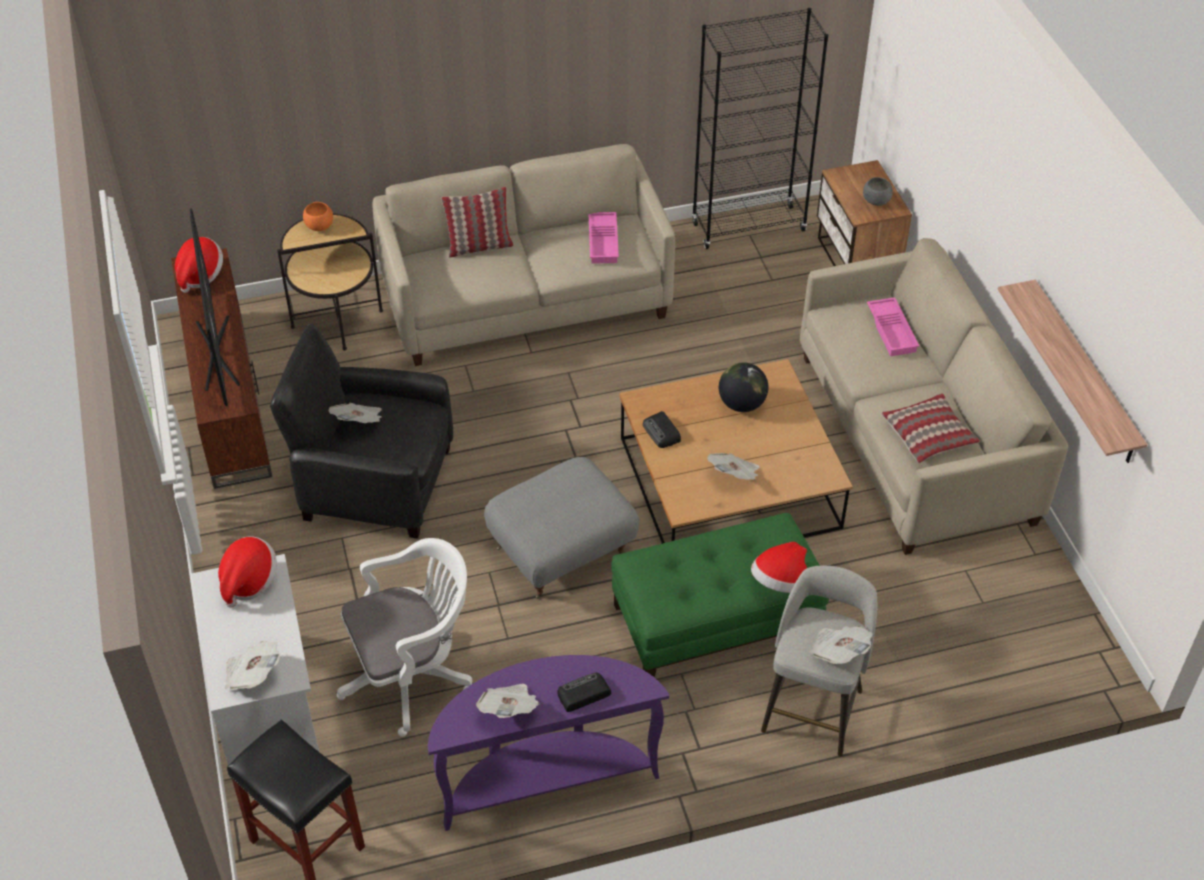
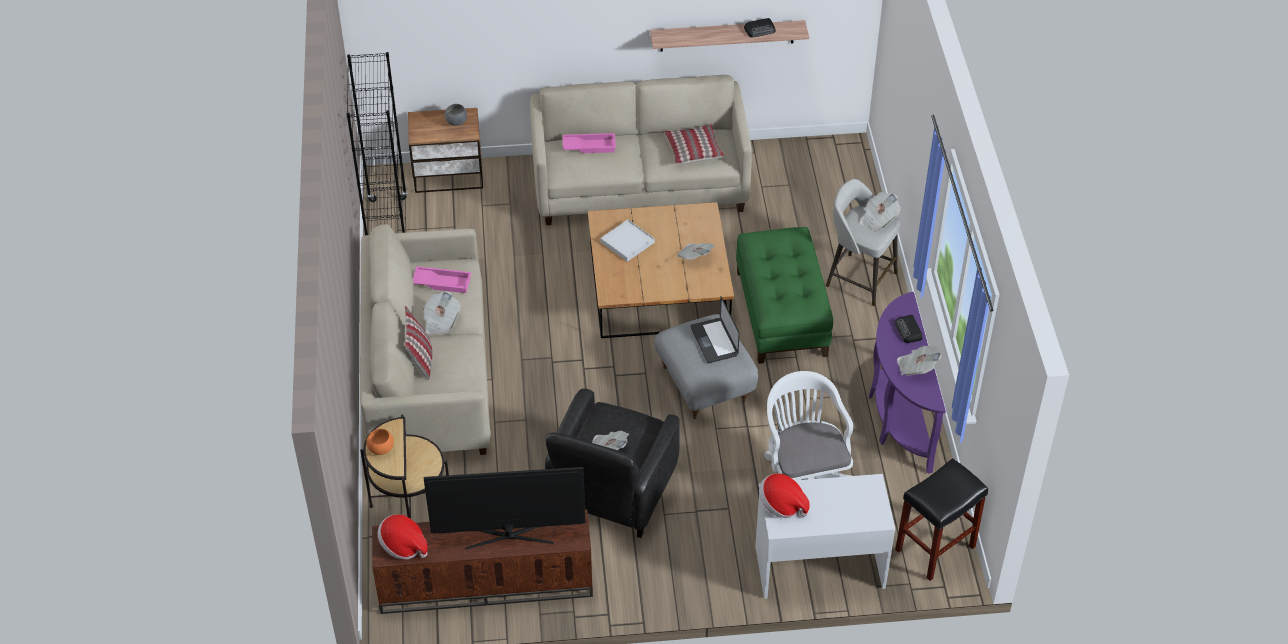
camera: 80 degrees left, 0 degrees up
newspaper [225,641,280,690] -> newspaper moved to [423,291,461,334]
radio [643,411,681,448] -> radio moved to [744,18,775,37]
globe [719,362,768,412] -> white tray [600,220,655,262]
hat [751,542,807,593] -> none
none -> laptop [690,297,740,363]

